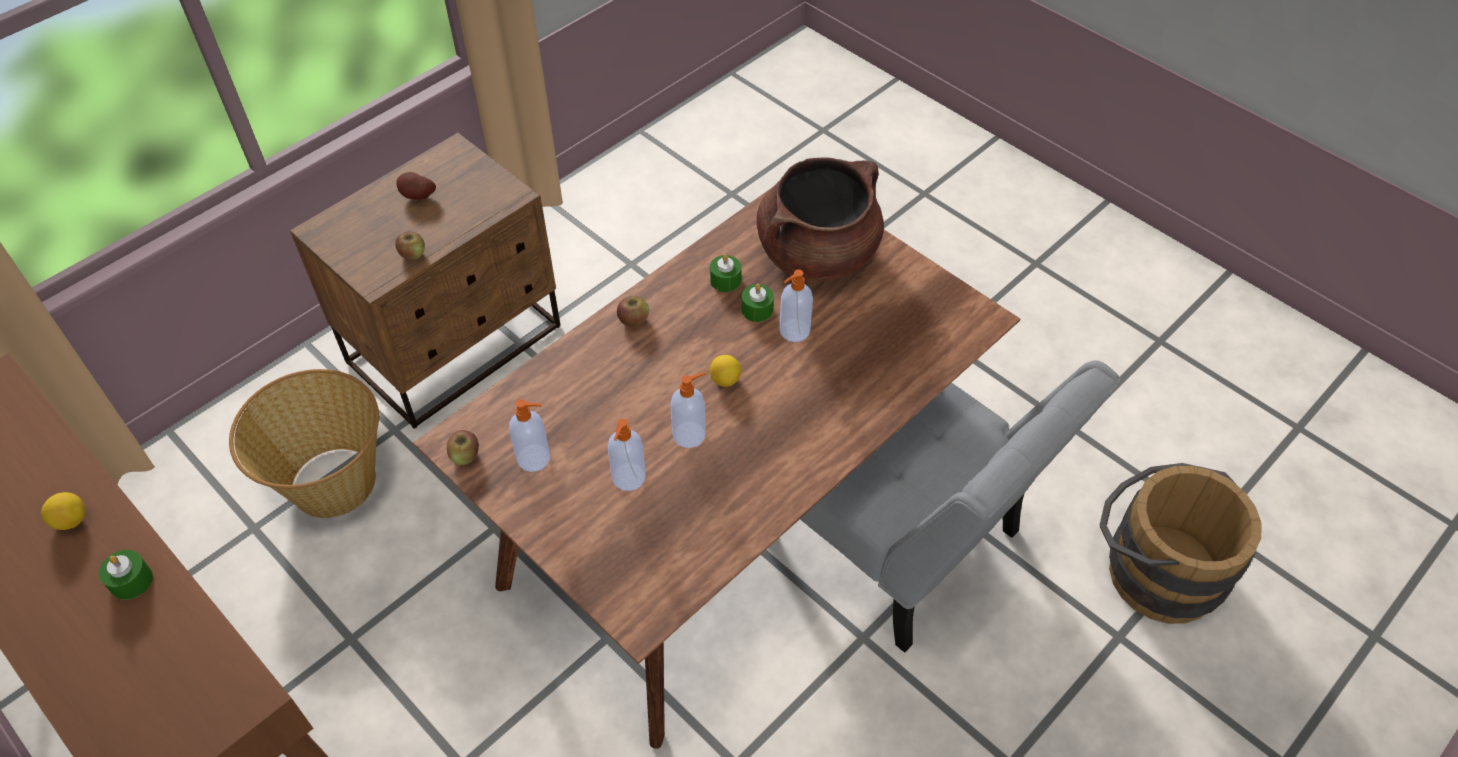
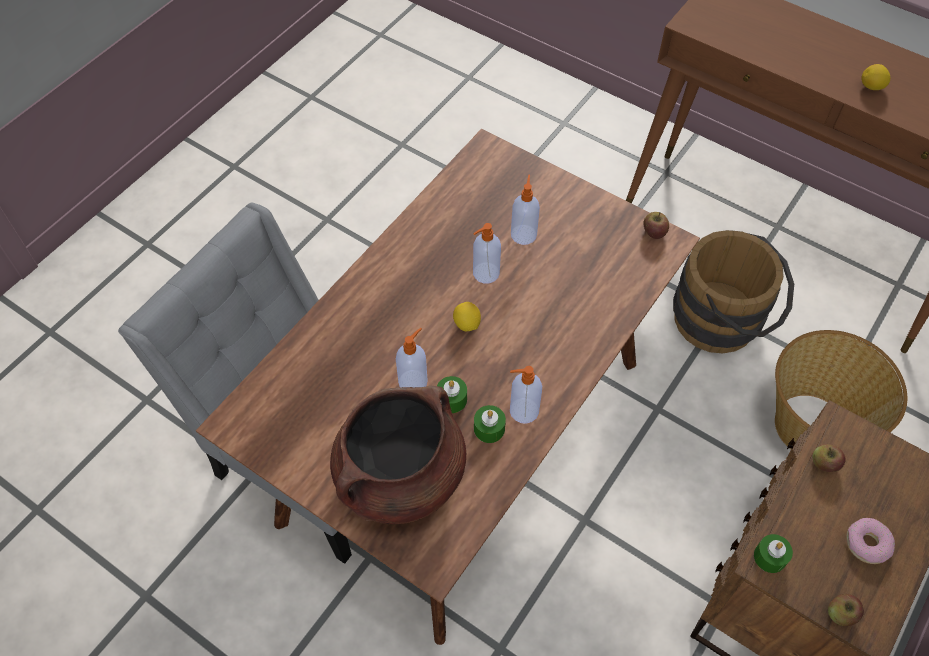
camera: 170 degrees right, 5 degrees up
green candle [99,550,153,600] -> green candle moved to [754,534,793,573]
potato [396,172,436,200] -> donut [846,518,895,564]
soap dispenser [509,399,550,472] -> soap dispenser moved to [510,366,542,424]
apple [617,296,649,327] -> apple moved to [828,594,864,626]
brown bucket [1100,463,1262,624] -> brown bucket moved to [673,230,794,354]

